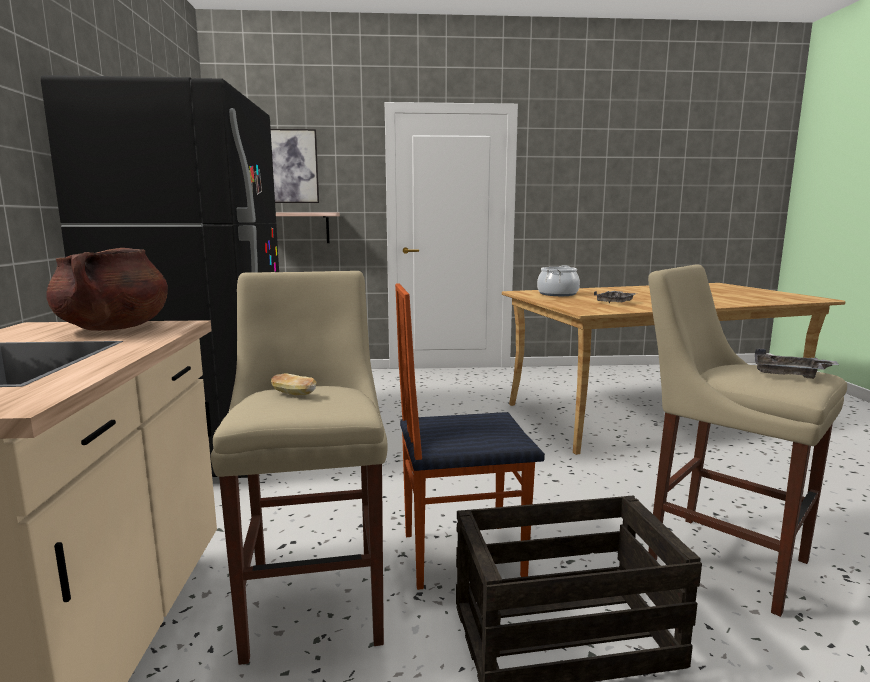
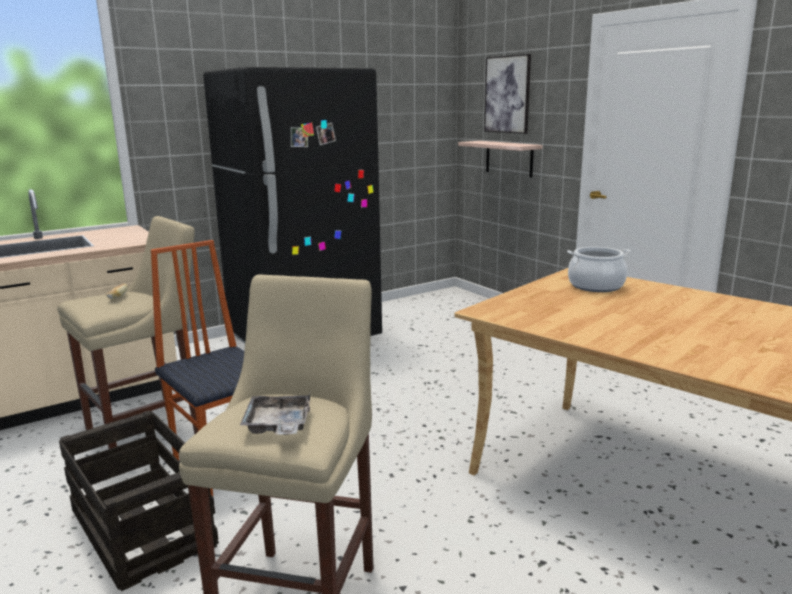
camera: 60 degrees right, 5 degrees up
brown cooking pot [46,248,168,331] -> none
grey tray [594,291,638,303] -> none

